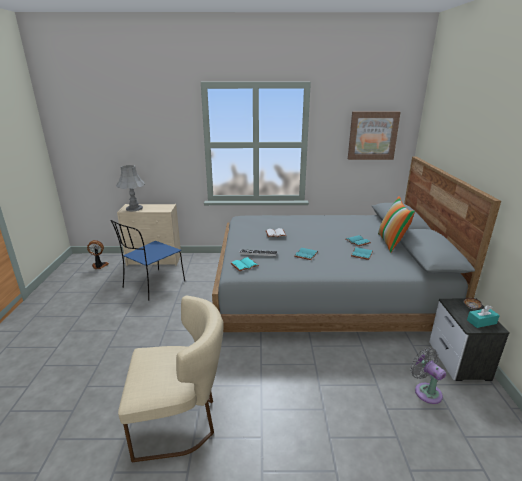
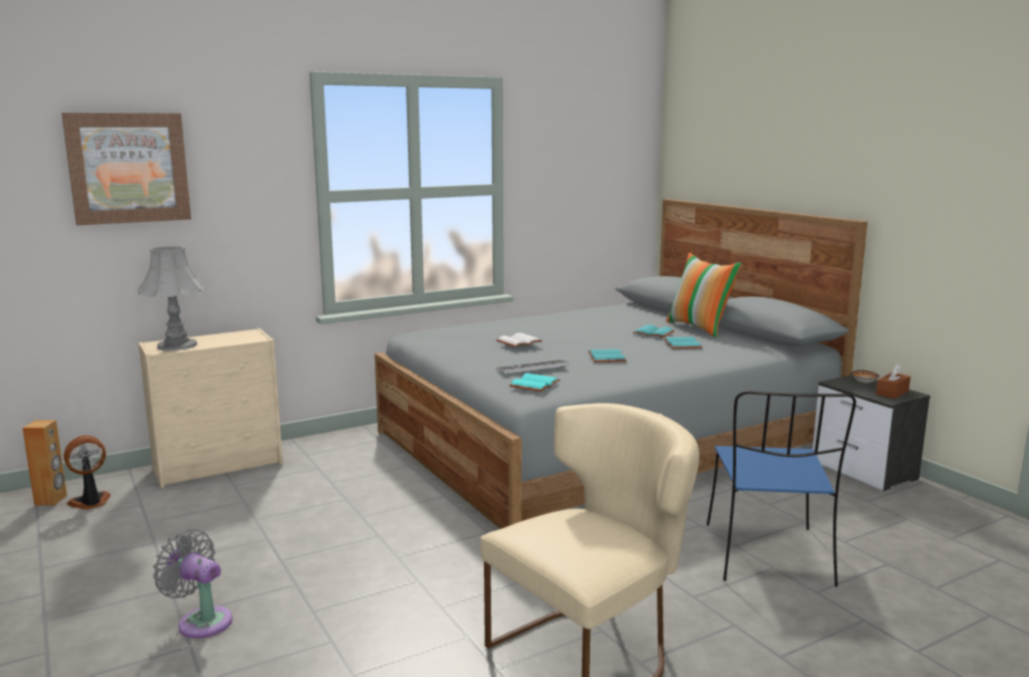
camera: 30 degrees left, 10 degrees down
blue chair [110,220,185,301] -> blue chair moved to [707,391,856,587]
picture [348,112,401,160] -> picture moved to [62,113,191,225]
grey fan [410,348,446,404] -> grey fan moved to [153,529,233,638]
turquoise tissue box [467,305,500,328] -> brown tissue box [876,363,911,399]
none -> brown speaker [22,420,67,506]

